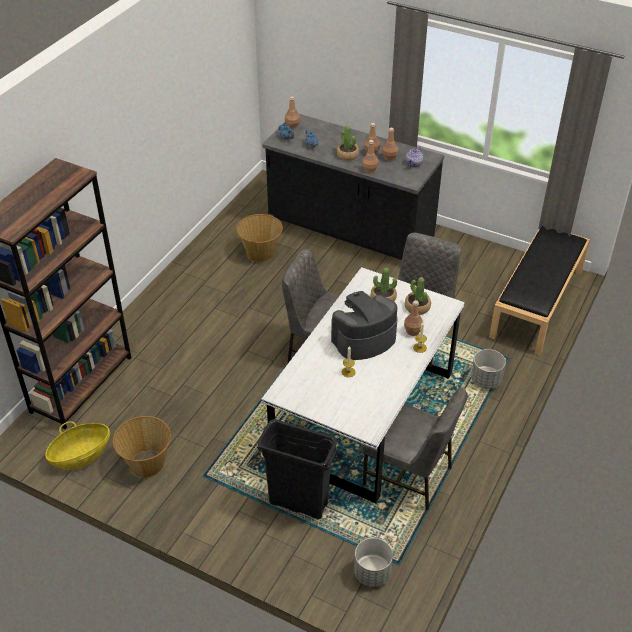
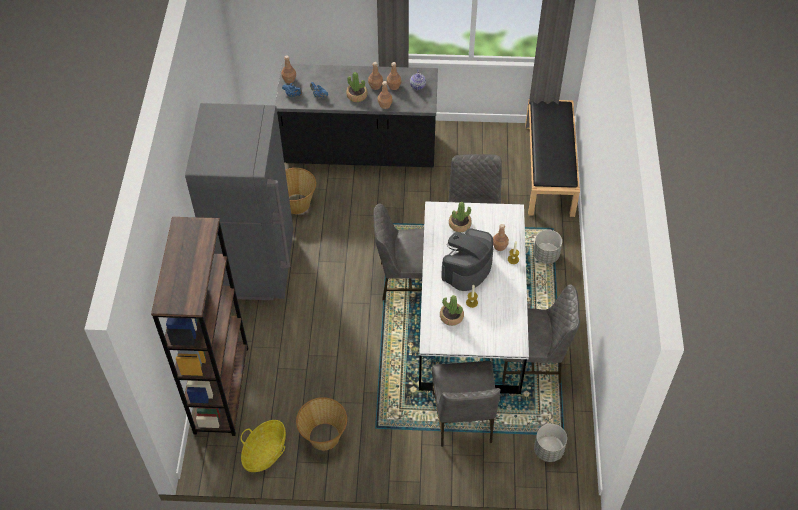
camera: 25 degrees left, 10 degrees up
black trash can [257,419,338,519] -> grey chair [432,361,501,447]
potted plant [405,277,431,315] -> potted plant moved to [440,295,464,326]
none -> grey fridge [185,103,293,300]

